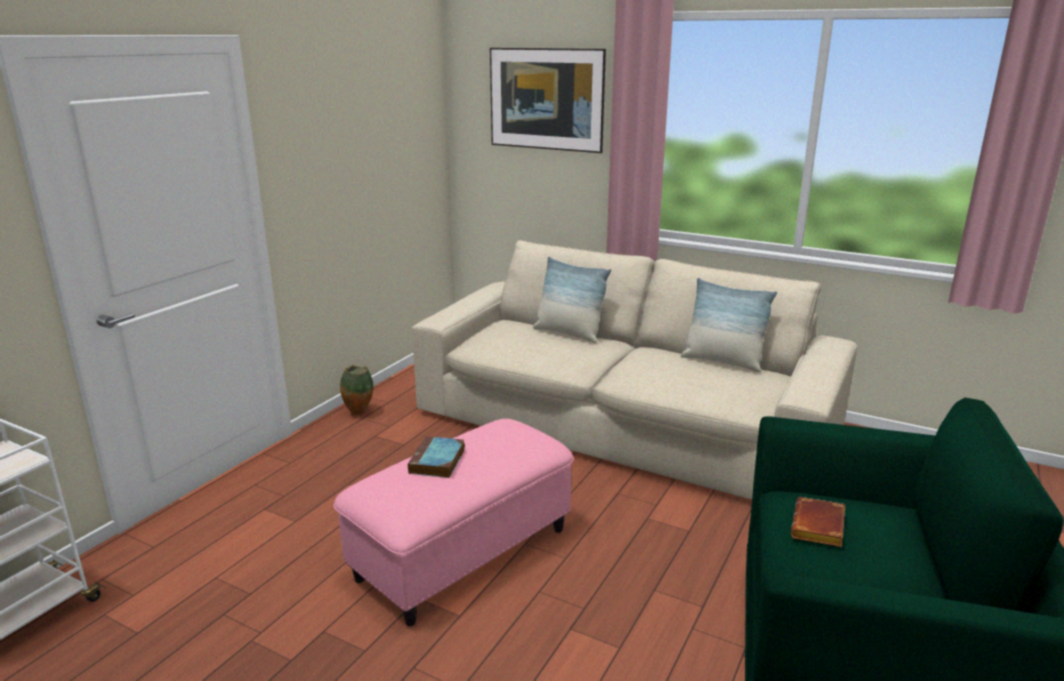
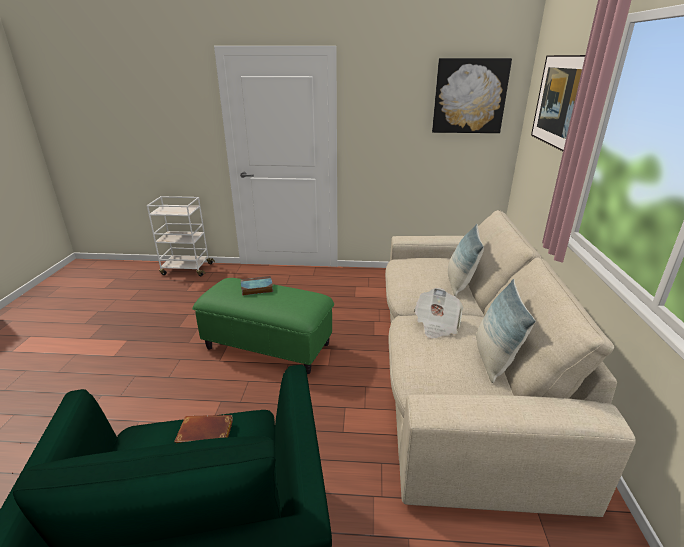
camera: 65 degrees right, 5 degrees up
pink ottoman [333,419,574,626] -> green ottoman [192,278,334,374]
vase [340,365,374,415] -> none
none -> newspaper [414,288,463,338]
none -> picture [432,58,512,133]

